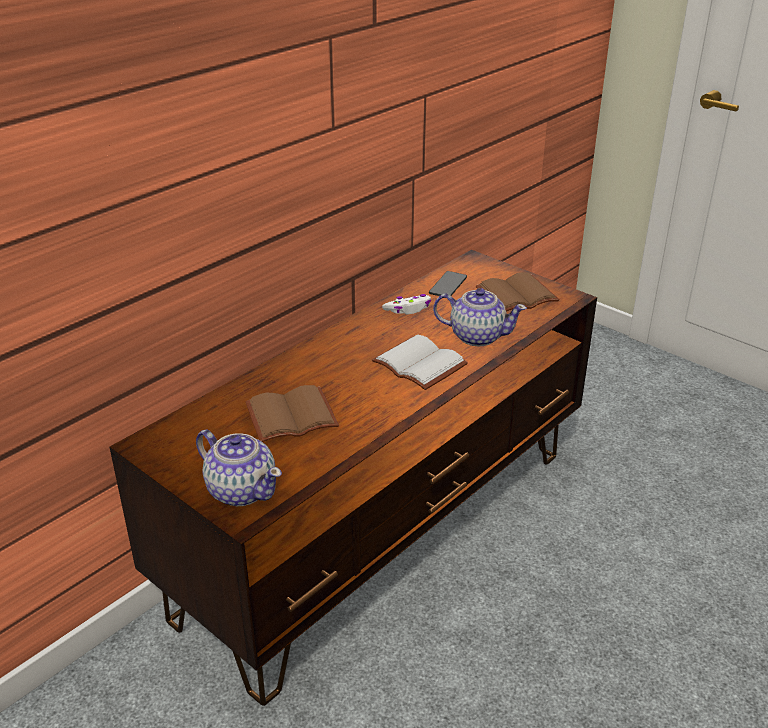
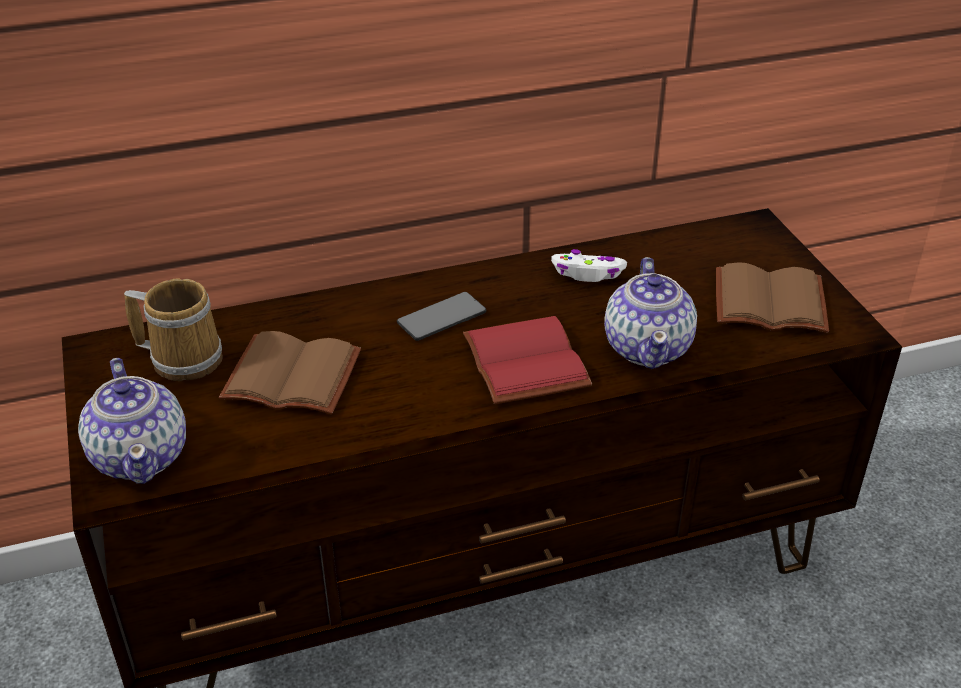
camera: 30 degrees right, 5 degrees up
white book [372,334,468,390] -> red book [463,316,592,404]
phone [429,271,467,296] -> phone moved to [397,292,486,341]
teapot [433,288,527,347] -> teapot turned 45 degrees clockwise [604,257,697,369]
none -> mug [124,278,223,381]

